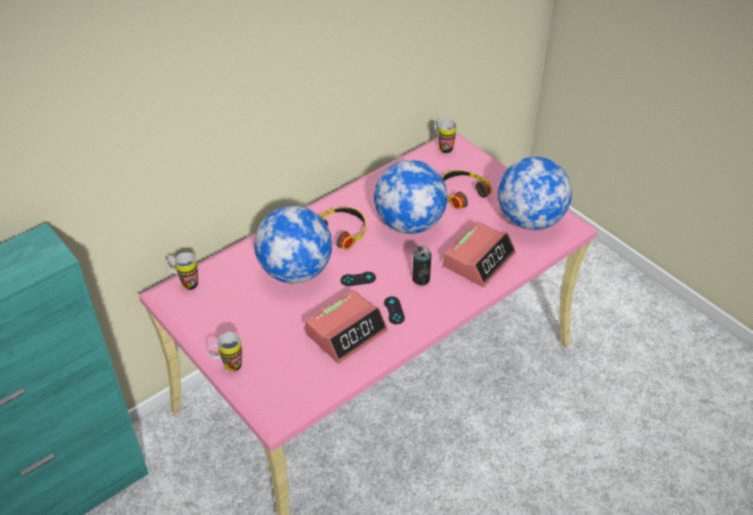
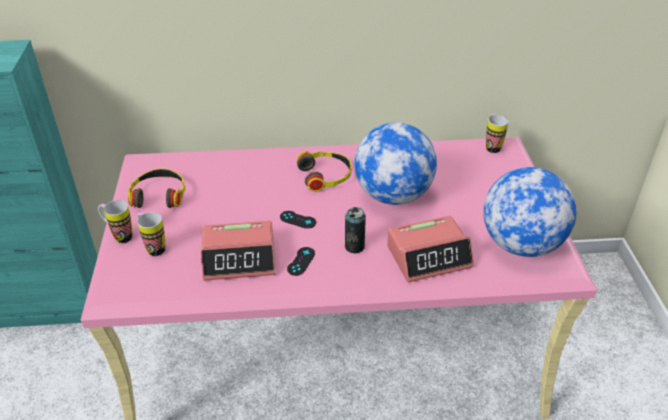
camera: 35 degrees right, 5 degrees down
mug [166,252,198,290] -> mug moved to [137,212,165,256]
globe [254,206,332,283] -> none
headphones [442,170,492,209] -> headphones moved to [128,168,186,208]

